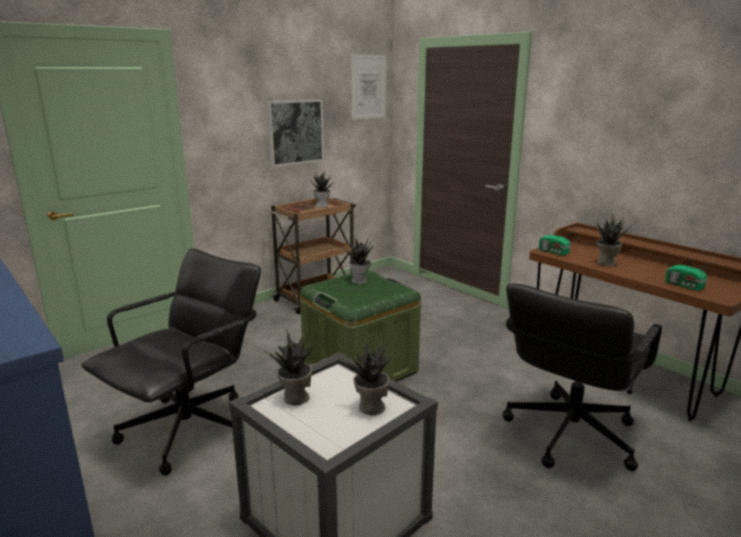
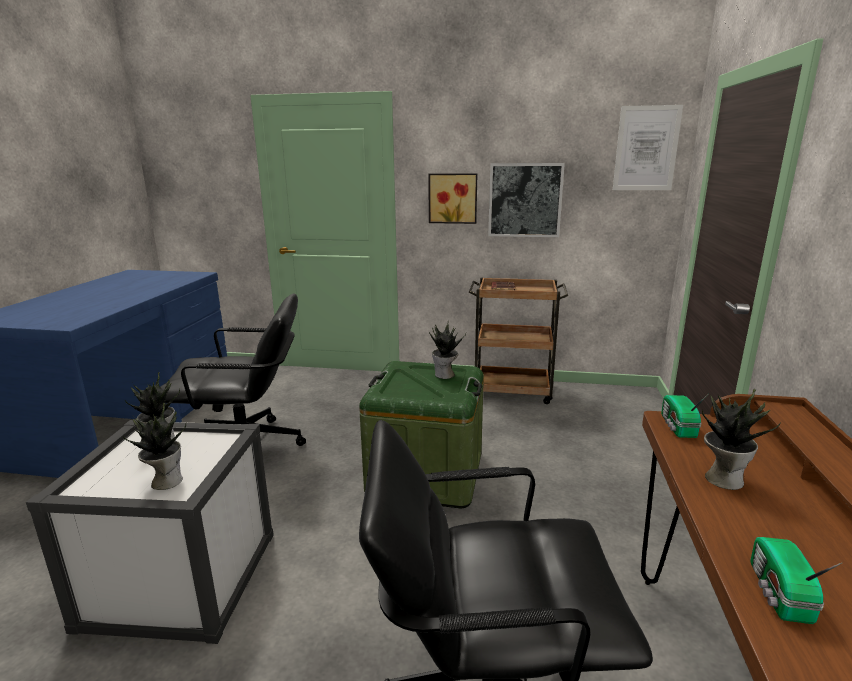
camera: 50 degrees right, 0 degrees up
potted plant [310,171,333,208] -> none
none -> picture [428,173,477,224]

